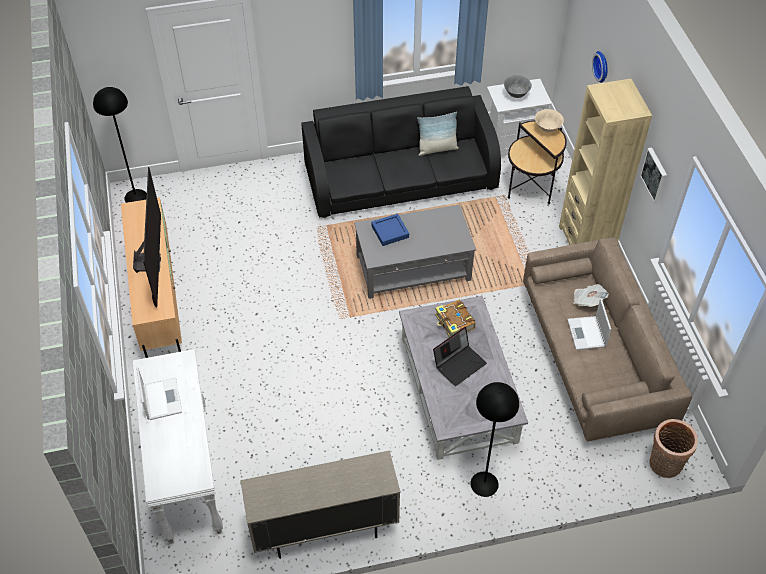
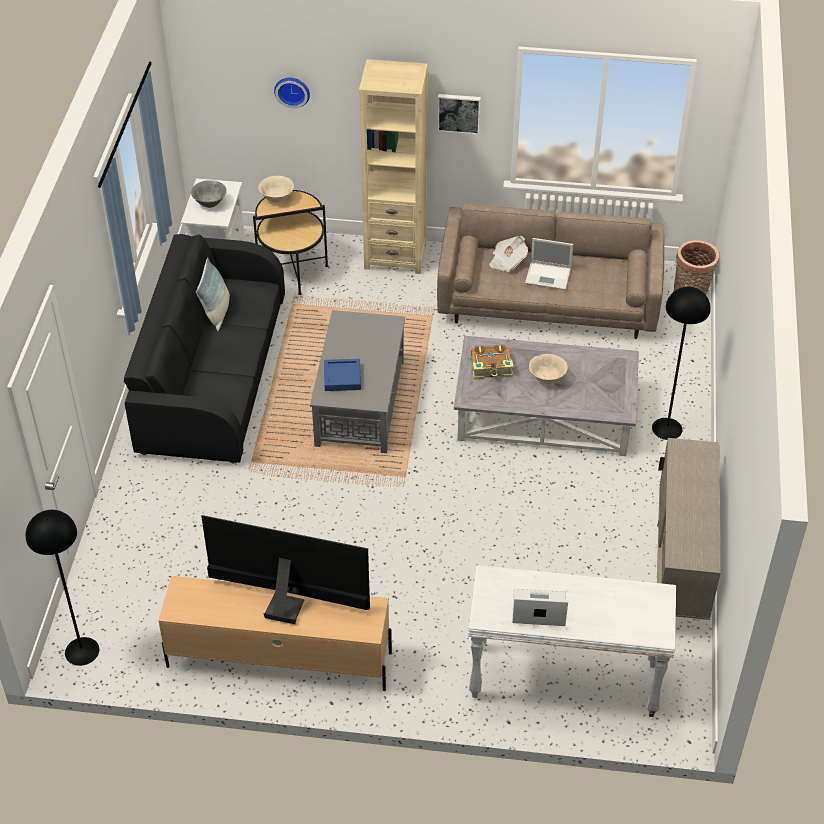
camera: 70 degrees left, 5 degrees down
laptop [433,327,487,386] -> beige bowl [529,354,568,384]

